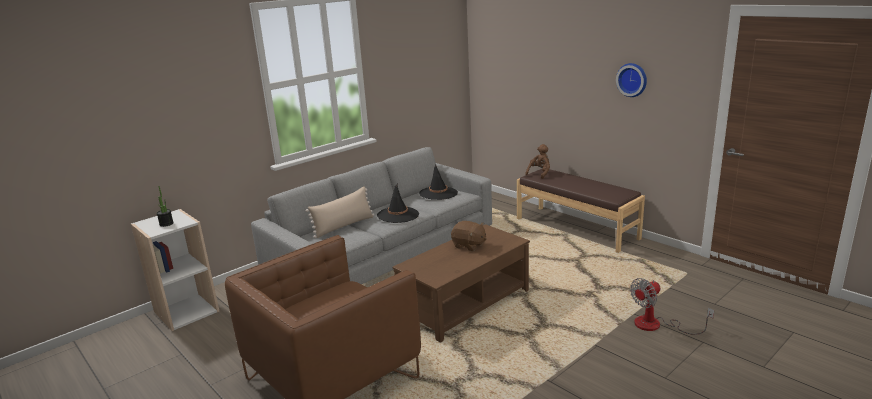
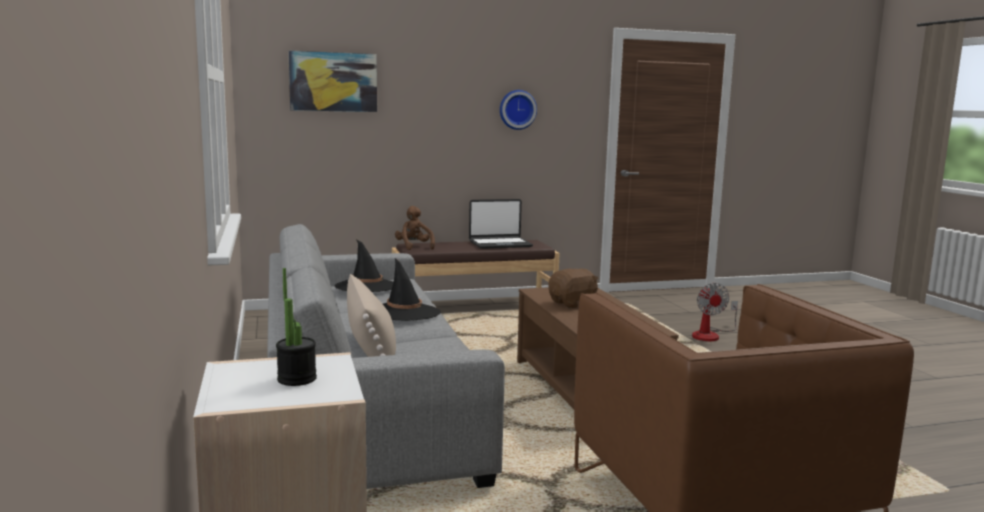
camera: 65 degrees left, 10 degrees down
none -> picture [288,51,377,112]
none -> laptop [469,199,533,249]

